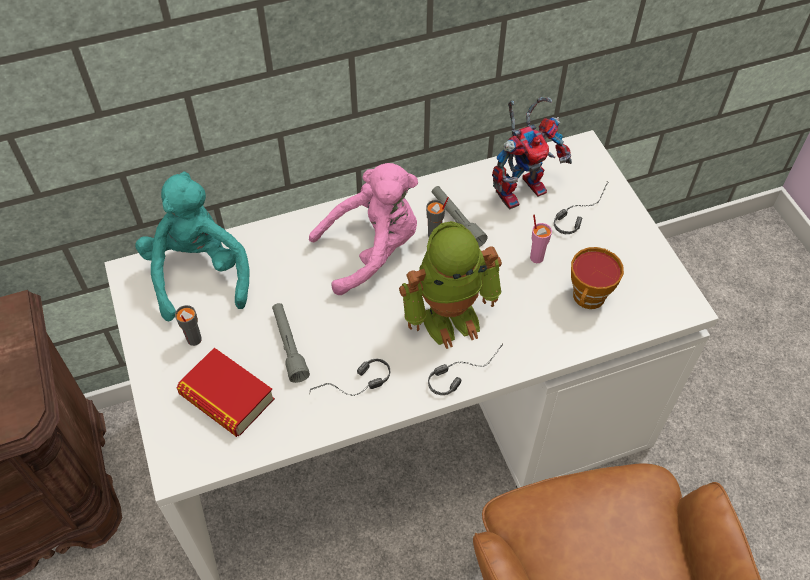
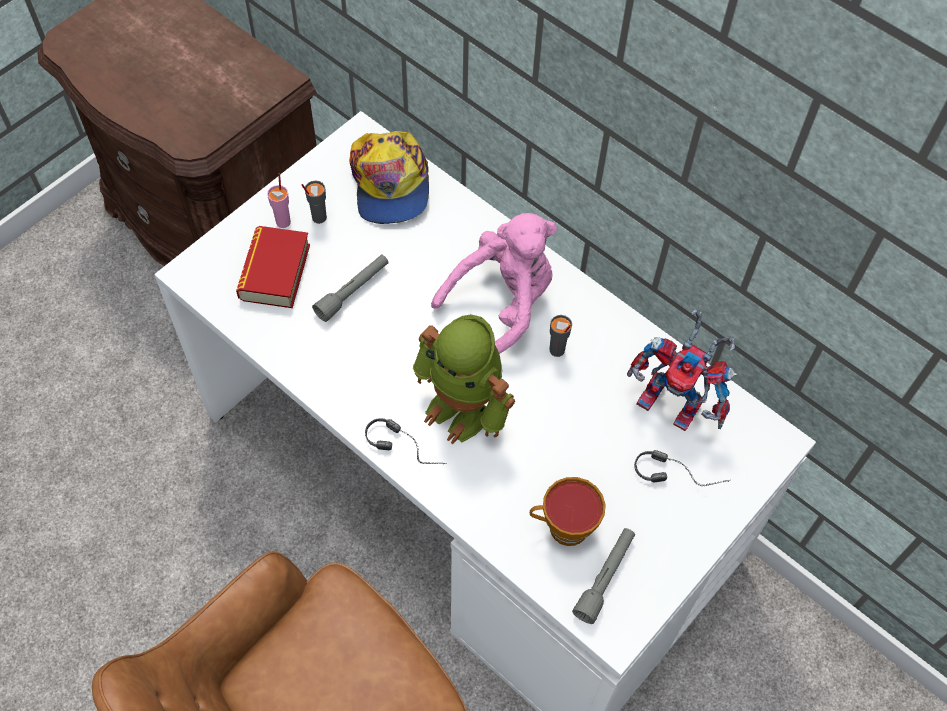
camera: 60 degrees right, 5 degrees up
turquoise plush toy [135,171,249,321] -> cap [350,131,429,224]
pink plush toy [309,163,418,295] -> pink plush toy turned 75 degrees counterclockwise [431,213,557,354]
headphones [309,359,390,396] -> none
grey flashlight [432,186,488,247] -> grey flashlight moved to [572,528,635,624]
pink cup [530,215,552,263] -> pink cup moved to [267,173,291,228]

